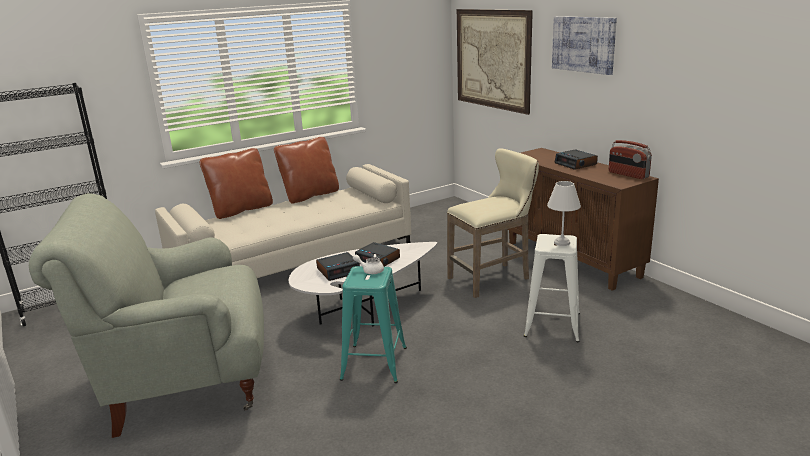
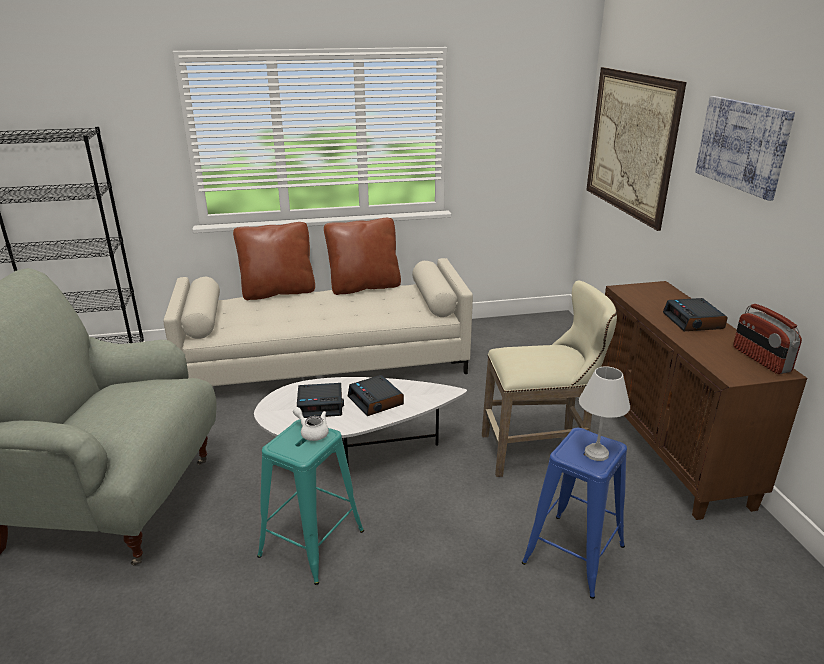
camera: 20 degrees right, 5 degrees up
white stool [524,234,580,342] -> blue stool [522,428,627,599]

